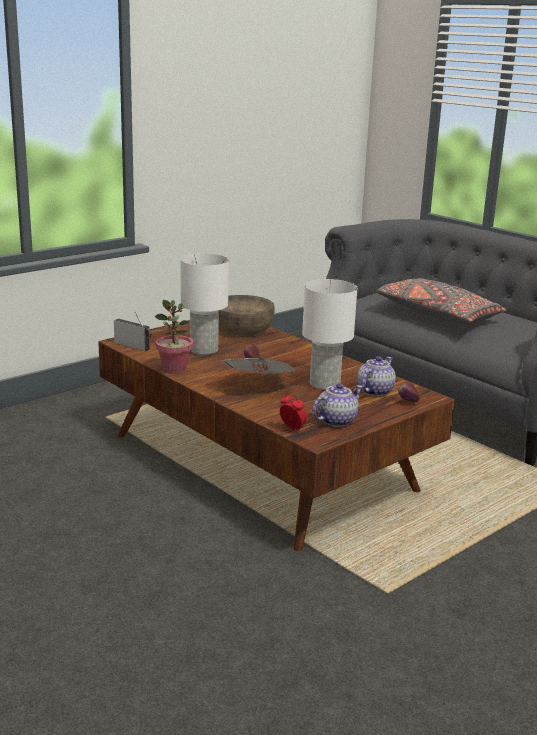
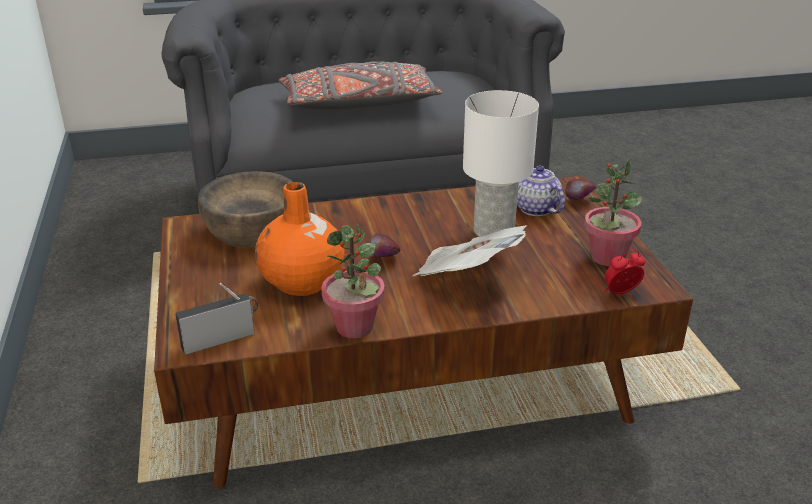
camera: 60 degrees left, 10 degrees up
white table lamp [181,253,229,355] -> orange vase [255,182,345,296]
teapot [312,383,363,427] -> potted plant [584,159,642,266]

